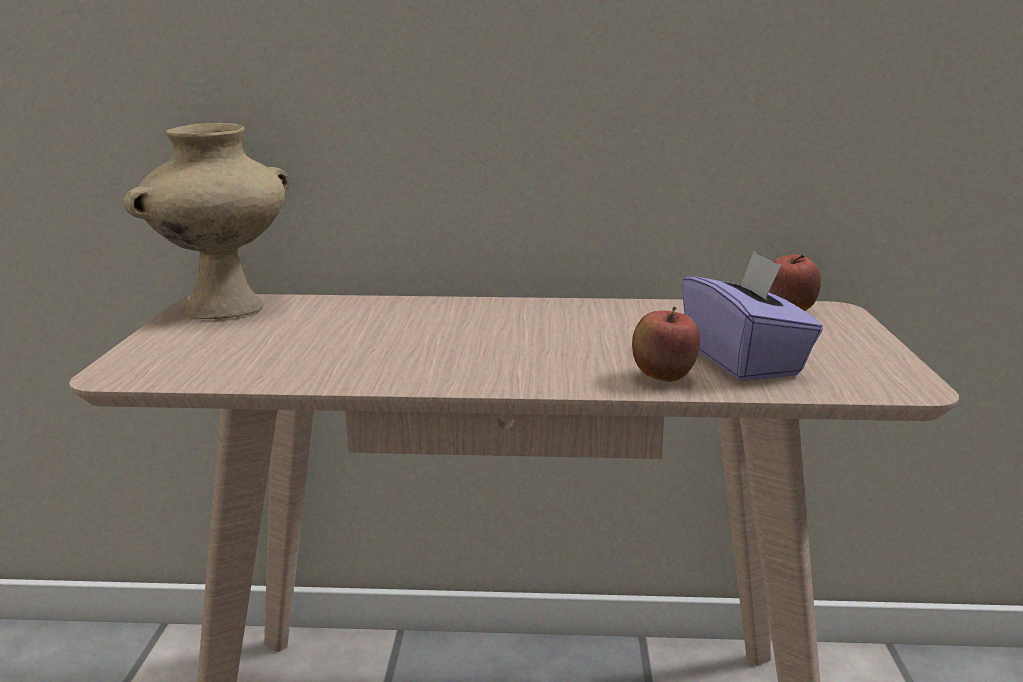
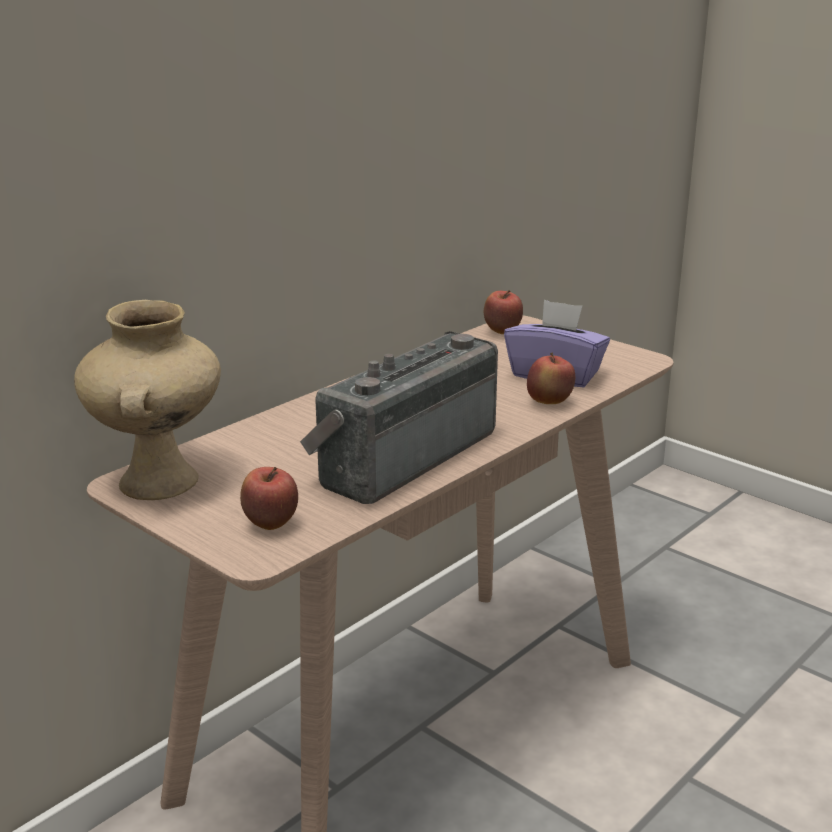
camera: 50 degrees left, 5 degrees up
none -> apple [240,467,298,530]
none -> radio [300,331,498,504]

